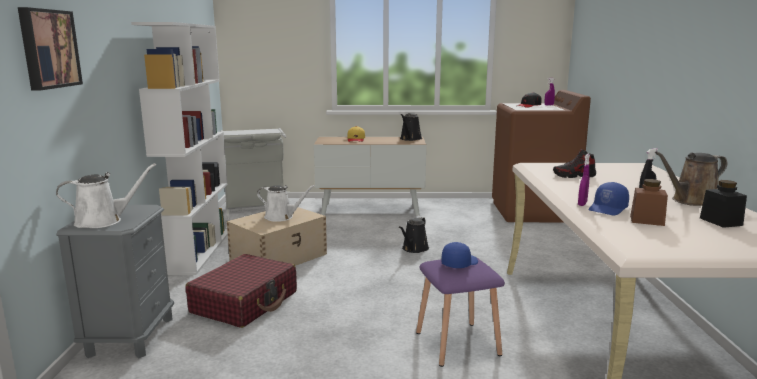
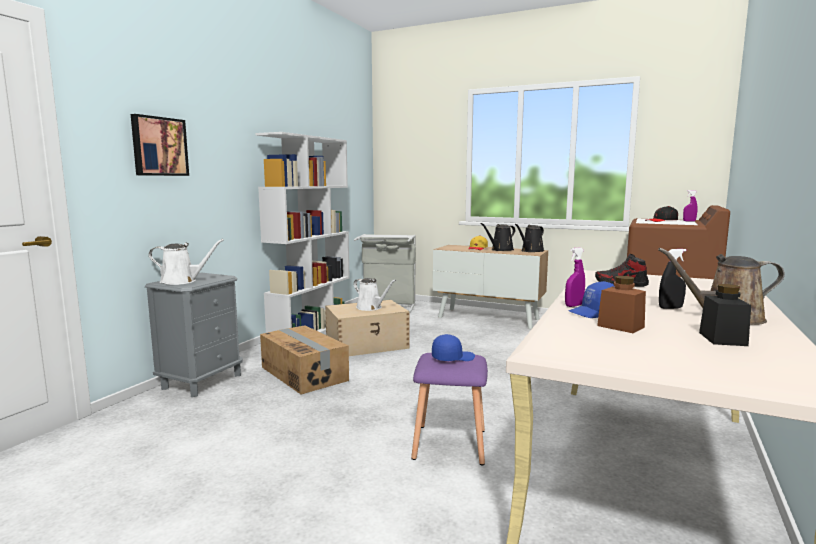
camera: 25 degrees right, 5 degrees down
red suitcase [185,254,297,328] -> cardboard box [260,325,349,395]
black watering can [399,217,429,253] -> black watering can moved to [480,223,515,251]

